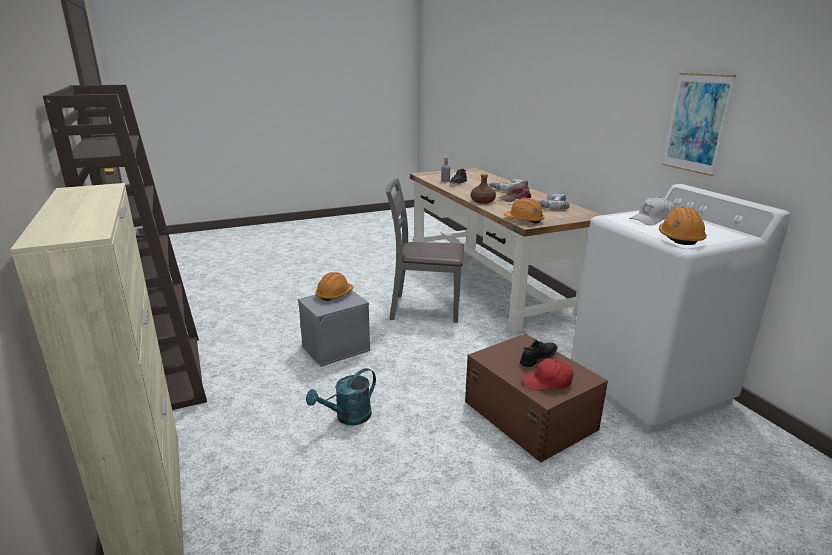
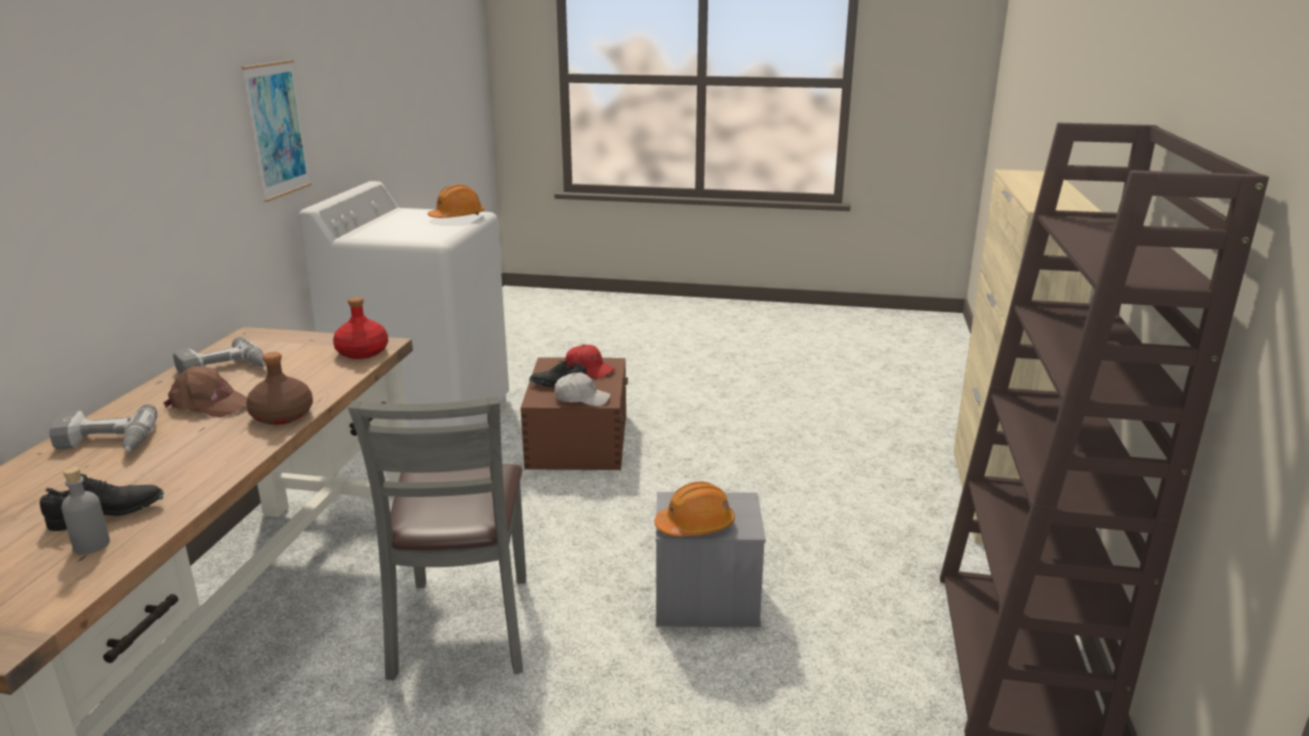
camera: 145 degrees left, 0 degrees up
turquoise watering can [306,368,376,425] -> none
grey chair [385,178,464,323] -> grey chair turned 45 degrees clockwise [348,396,526,681]
orange hard hat [504,198,545,224] -> red bottle [333,297,388,359]
white cap [629,197,675,225] -> white cap moved to [555,372,610,407]

